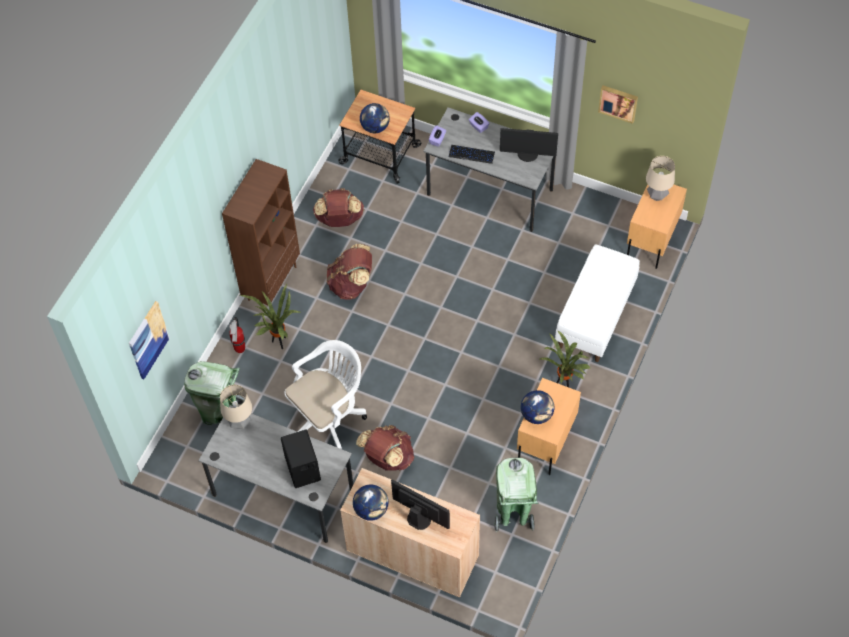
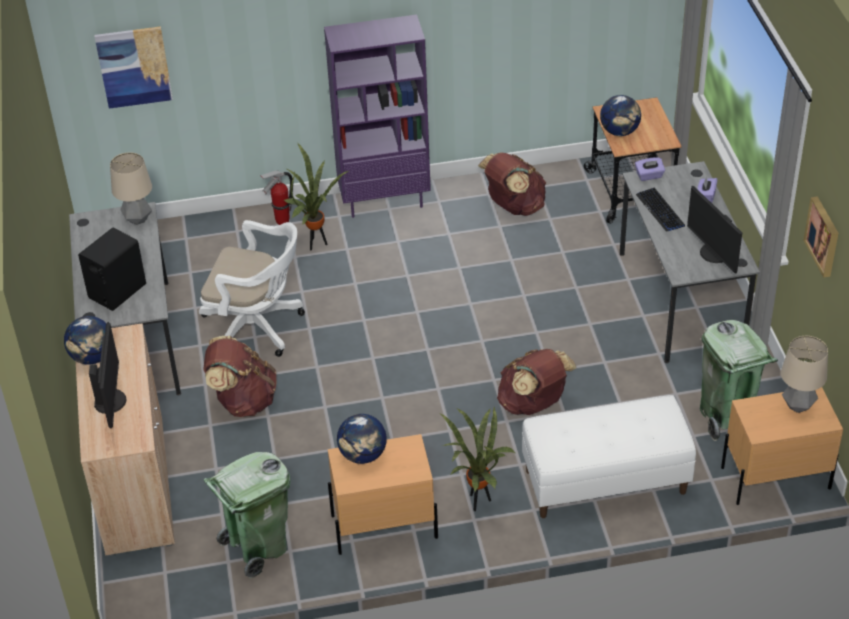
camera: 55 degrees right, 15 degrees down
green trash can [184,361,245,425] -> green trash can moved to [700,320,778,441]
brown bookcase [222,159,300,305] -> purple bookcase [324,15,431,218]
brown backpack [327,244,372,300] -> brown backpack moved to [497,349,576,415]

